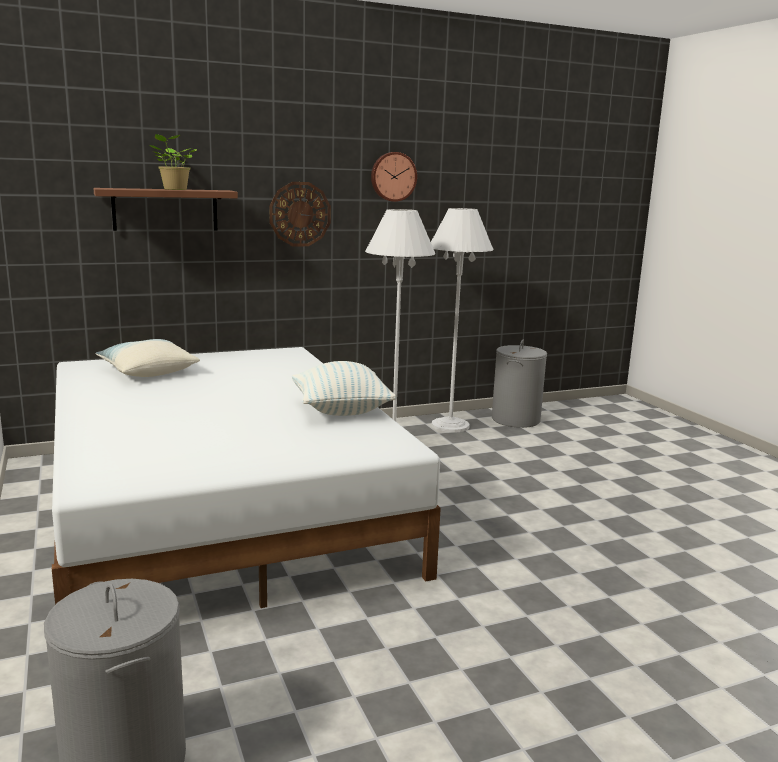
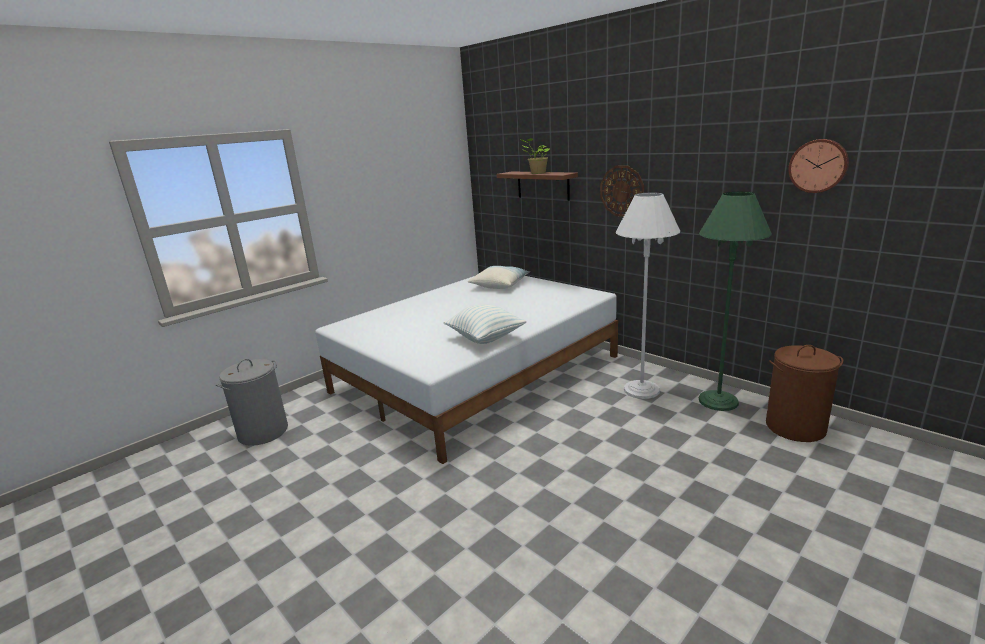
camera: 70 degrees right, 5 degrees up
wall clock [371,152,417,202] -> wall clock moved to [788,139,849,193]
white floor lamp [431,208,494,433] -> green floor lamp [699,192,772,411]
grey laundry basket [492,340,547,428] -> brown laundry basket [766,345,843,442]

